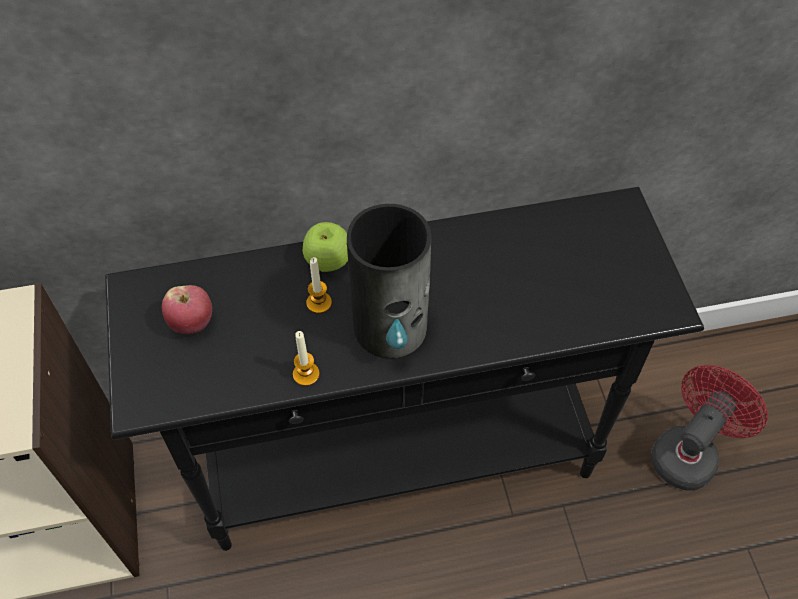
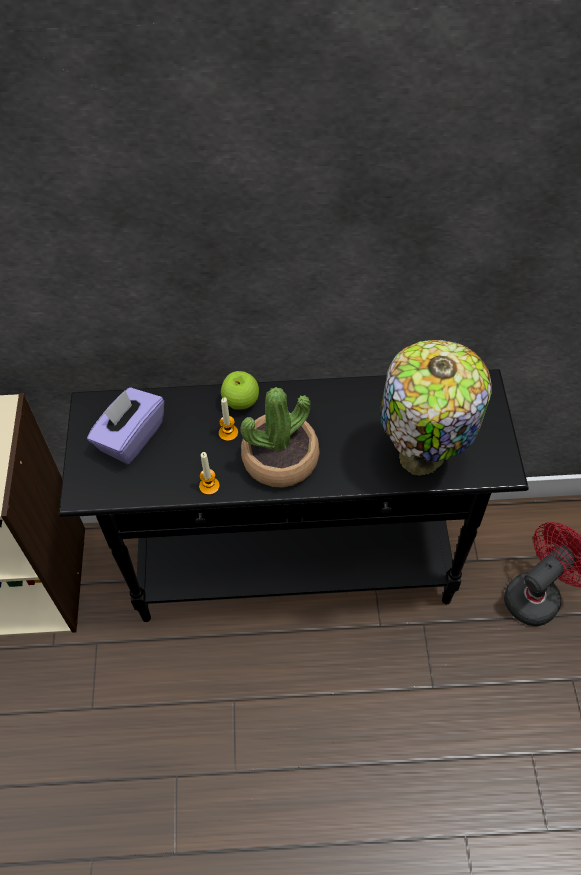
camera: 10 degrees right, 0 degrees up
apple [162,285,212,334] -> purple tissue box [87,387,164,464]
vase [347,204,431,358] -> potted plant [240,387,319,488]
none -> table lamp [380,340,492,476]

